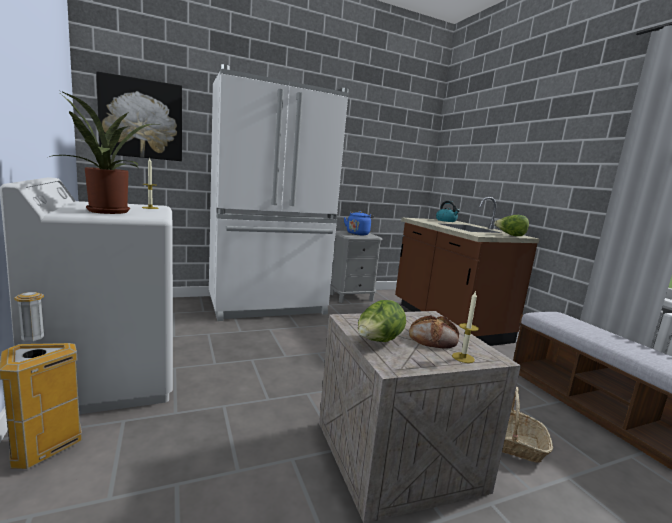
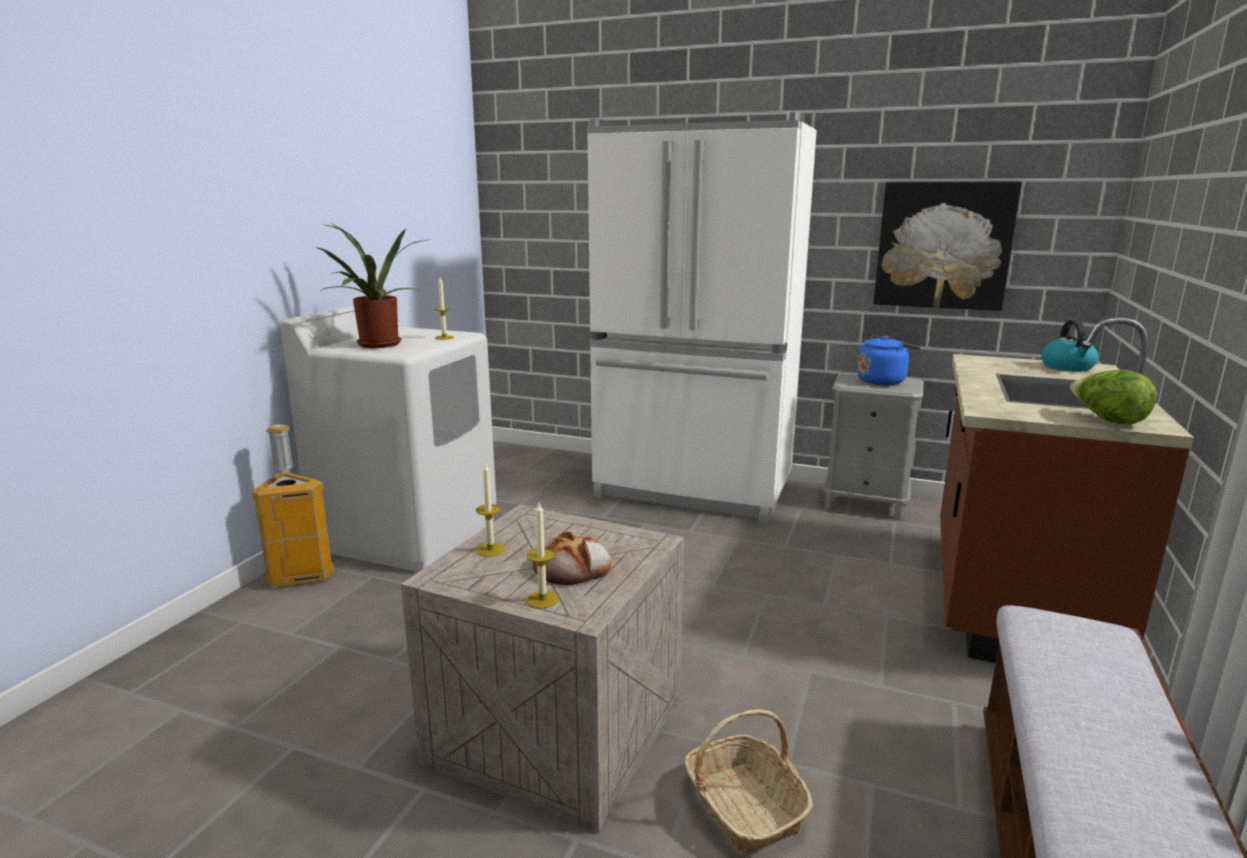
camera: 45 degrees right, 5 degrees up
picture [96,71,182,161] -> picture moved to [874,181,1022,311]
lettuce [358,300,406,342] -> candle [476,462,505,557]

